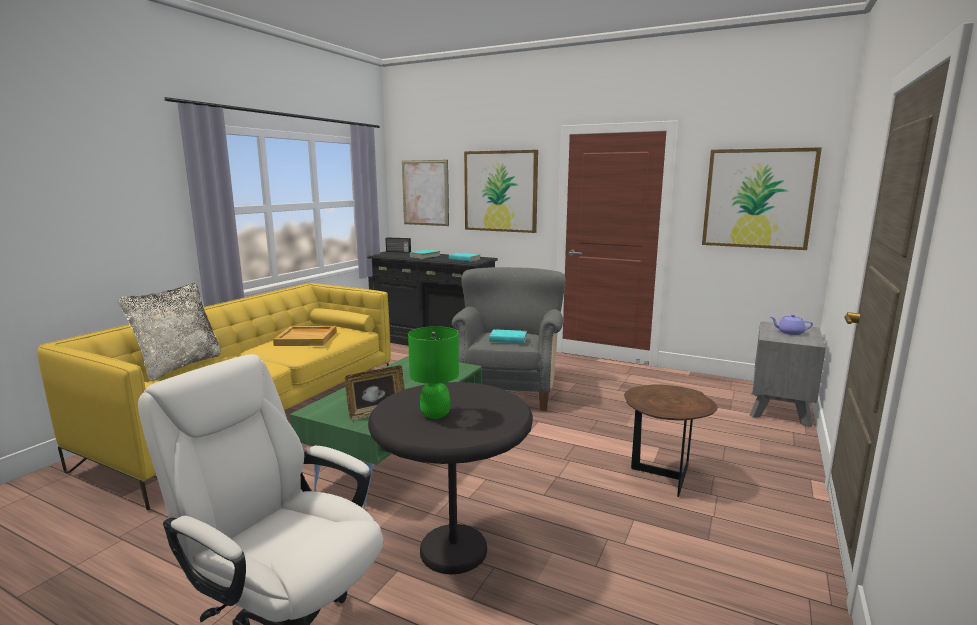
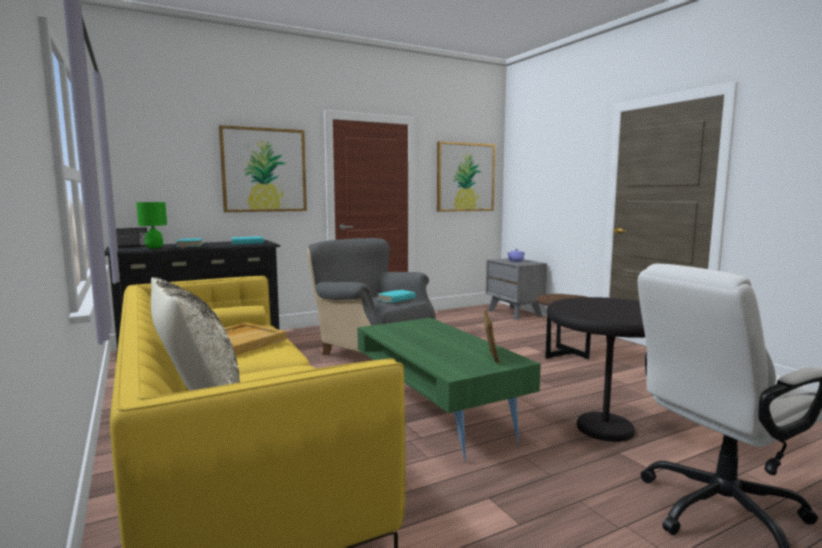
camera: 55 degrees left, 5 degrees down
picture [402,160,449,226] -> none
green table lamp [408,326,459,419] -> green table lamp moved to [136,202,167,249]

